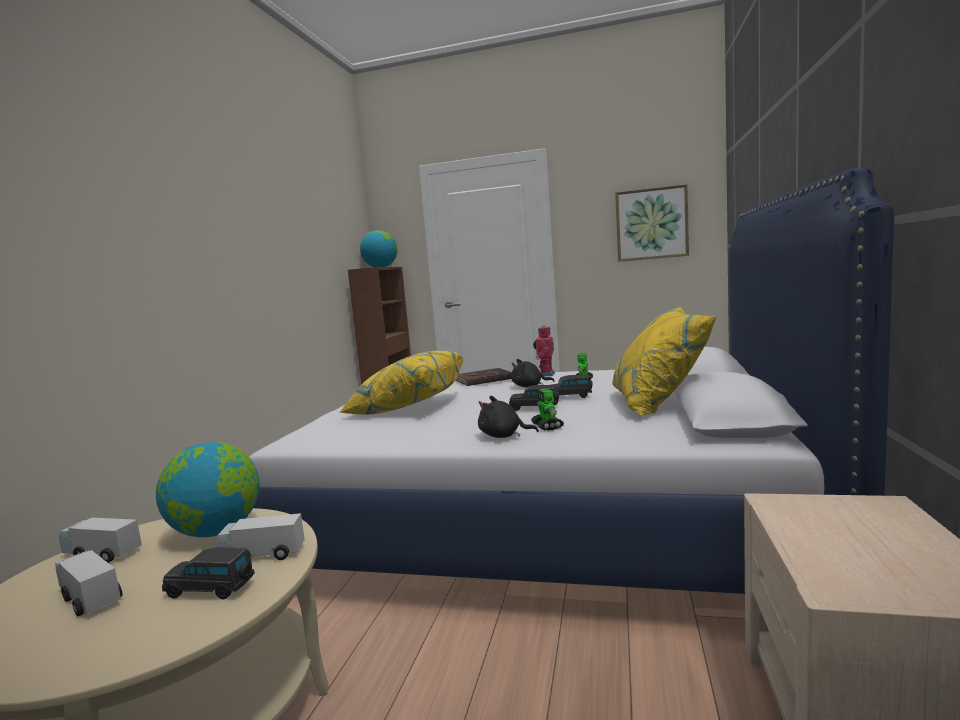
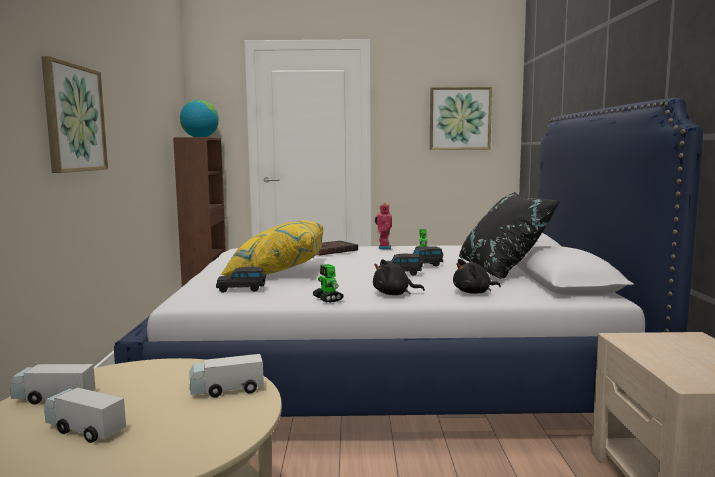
camera: 15 degrees left, 0 degrees up
globe [156,442,260,537] -> none
black toy car [162,547,255,599] -> black toy car moved to [216,267,266,293]
black plush toy [511,359,555,387] -> black plush toy moved to [453,259,501,294]
toy robot [531,389,564,431] -> toy robot moved to [312,264,344,303]
yellow pillow [613,307,717,415] -> black pillow [459,192,561,279]
none -> picture [41,56,108,173]

